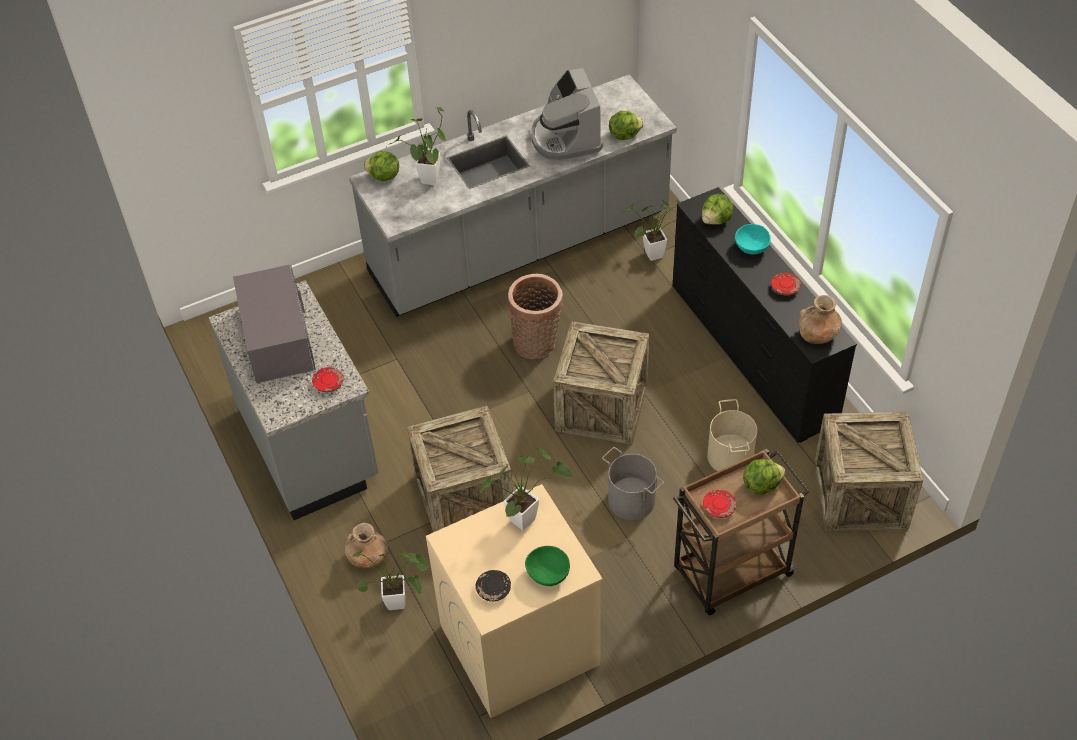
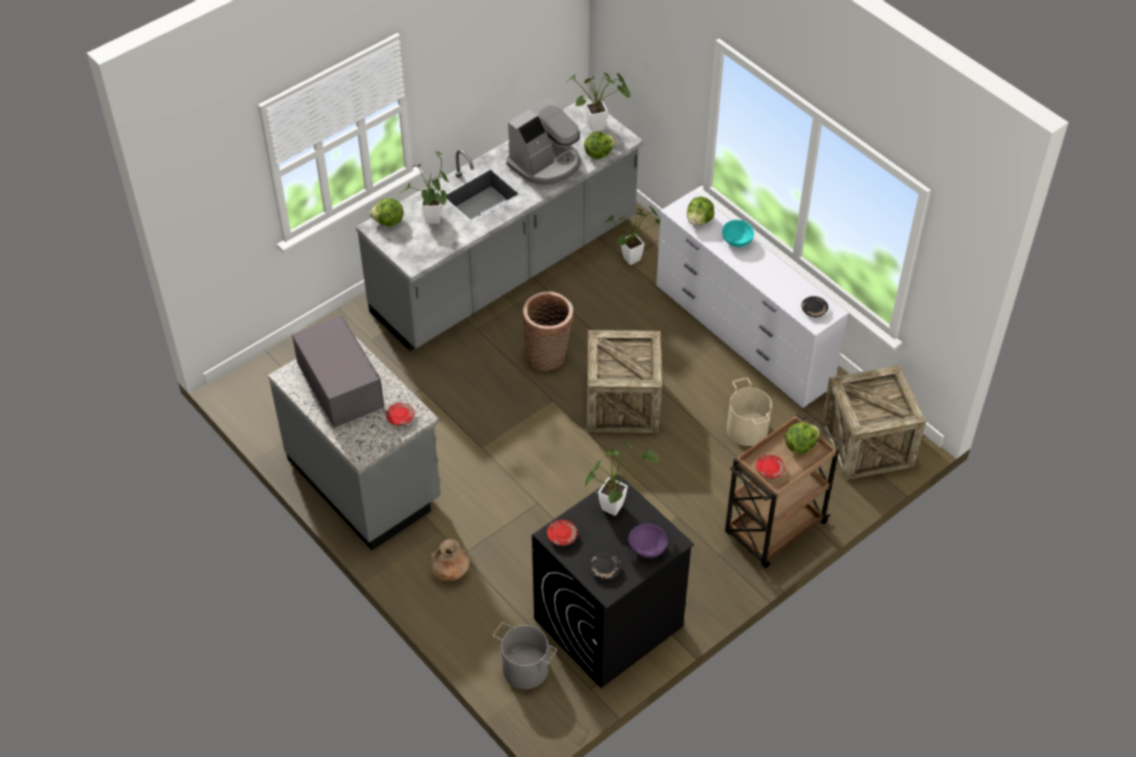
camera: 15 degrees left, 0 degrees up
potted plant [350,550,429,610] -> potted plant moved to [567,72,630,132]
crate [407,406,513,532] -> none
beige washing machine [426,484,603,718] -> black washing machine [532,474,694,688]
green bowl [525,546,570,586] -> purple bowl [628,524,668,558]
coffee machine [531,68,603,161] -> coffee machine turned 105 degrees counterclockwise [506,97,581,186]
grey bucket [602,447,664,520] -> grey bucket moved to [493,622,557,689]
black dresser [673,187,857,443] -> white dresser [656,191,849,408]
red plate [771,273,801,296] -> red plate moved to [547,520,577,546]
brown vase [799,295,842,344] -> black plate [801,296,828,317]

